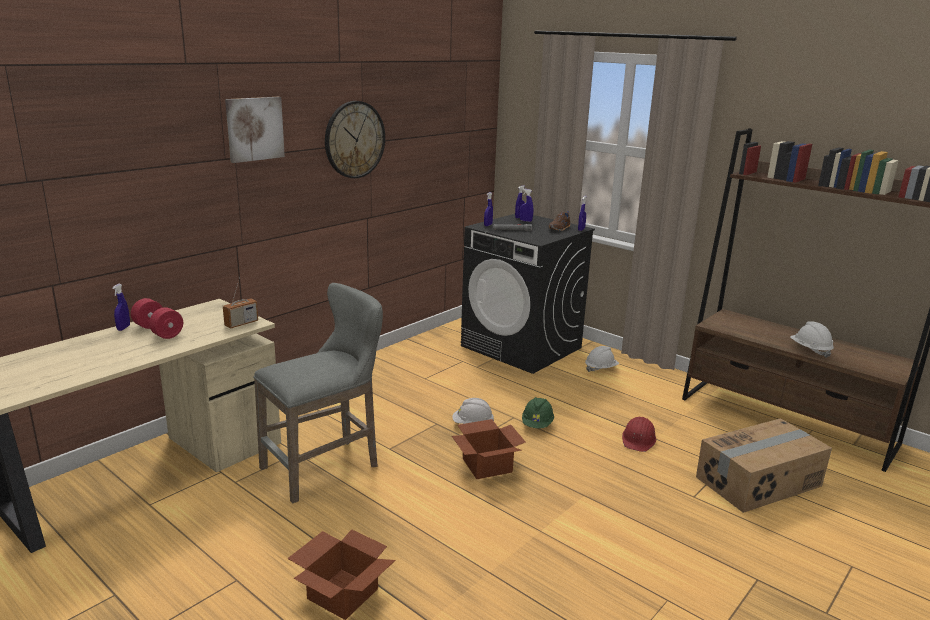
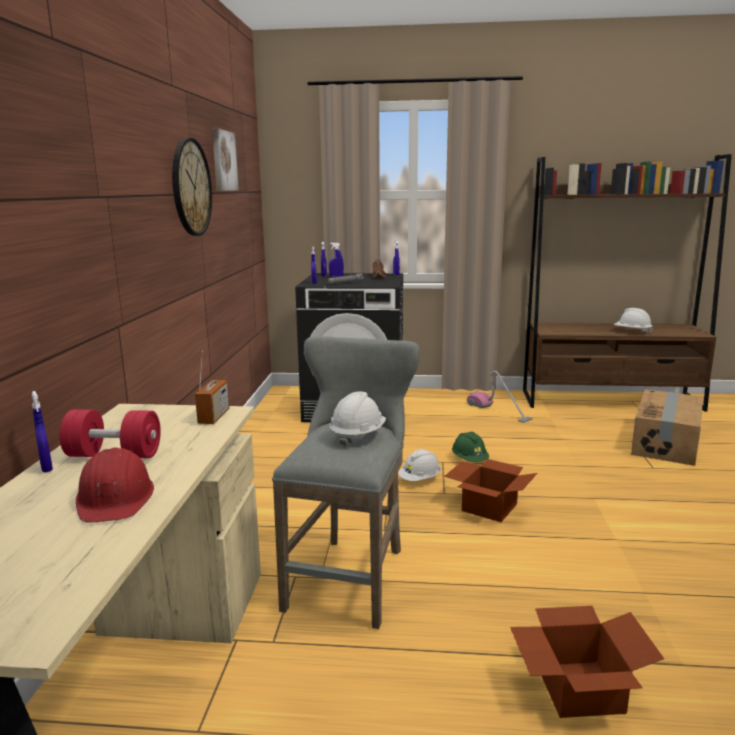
camera: 35 degrees left, 5 degrees down
picture [225,97,285,163] -> picture moved to [212,128,239,191]
white hard hat [585,346,619,372] -> white hard hat moved to [330,391,386,447]
red hard hat [622,417,656,452] -> red hard hat moved to [76,448,154,523]
none -> vacuum cleaner [467,371,533,423]

